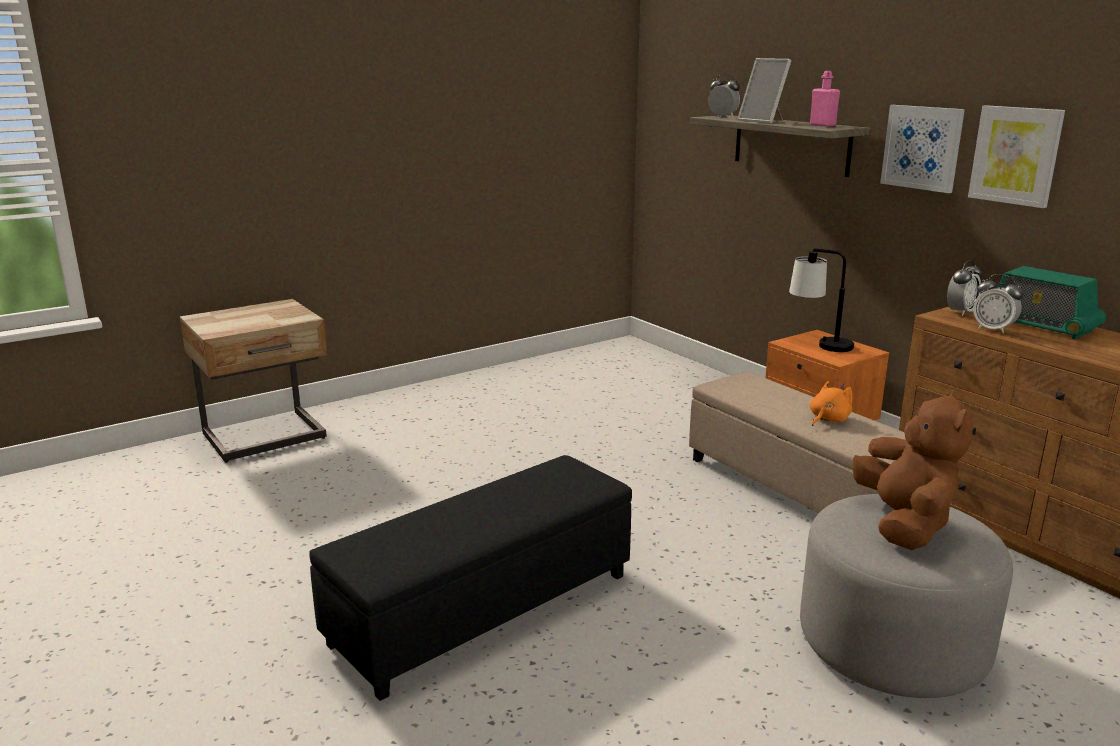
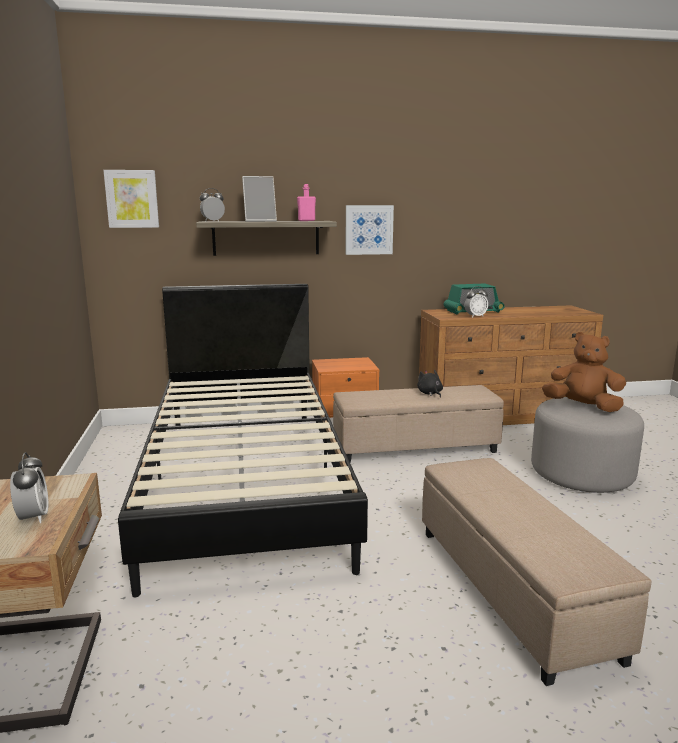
camera: 65 degrees left, 5 degrees down
black ottoman [309,455,632,701] -> beige ottoman [422,458,651,686]
table lamp [789,248,854,352] -> none
orange plush toy [810,381,852,426] -> black plush toy [417,370,443,398]
alarm clock [947,260,982,316] -> alarm clock moved to [10,452,49,523]
picture [968,105,1065,208] -> picture moved to [103,170,159,228]
none -> black bed [118,284,368,598]

